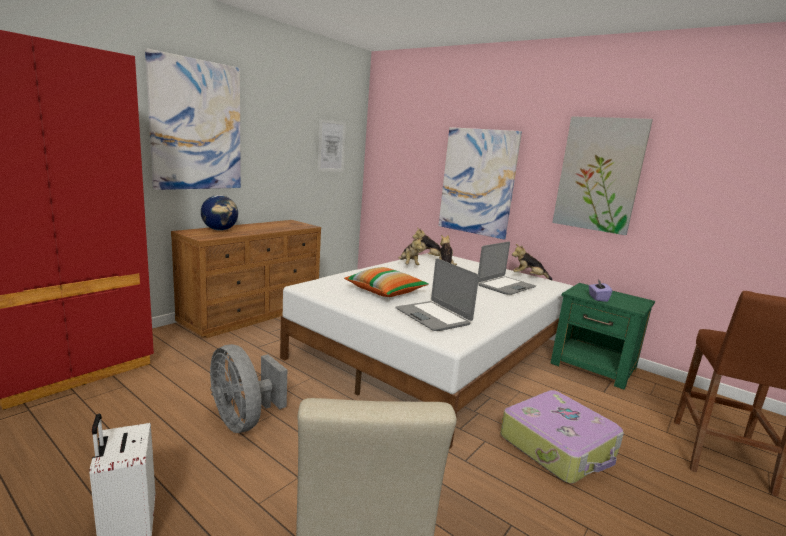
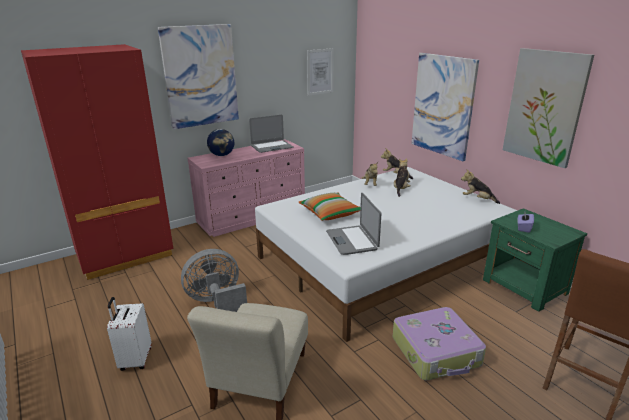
camera: 20 degrees right, 10 degrees up
brown dresser [171,220,321,338] -> pink dresser [187,139,305,237]
grey fan [210,344,287,433] -> grey fan turned 90 degrees clockwise [181,249,247,312]
laptop [478,242,536,295] -> laptop moved to [249,115,294,153]

